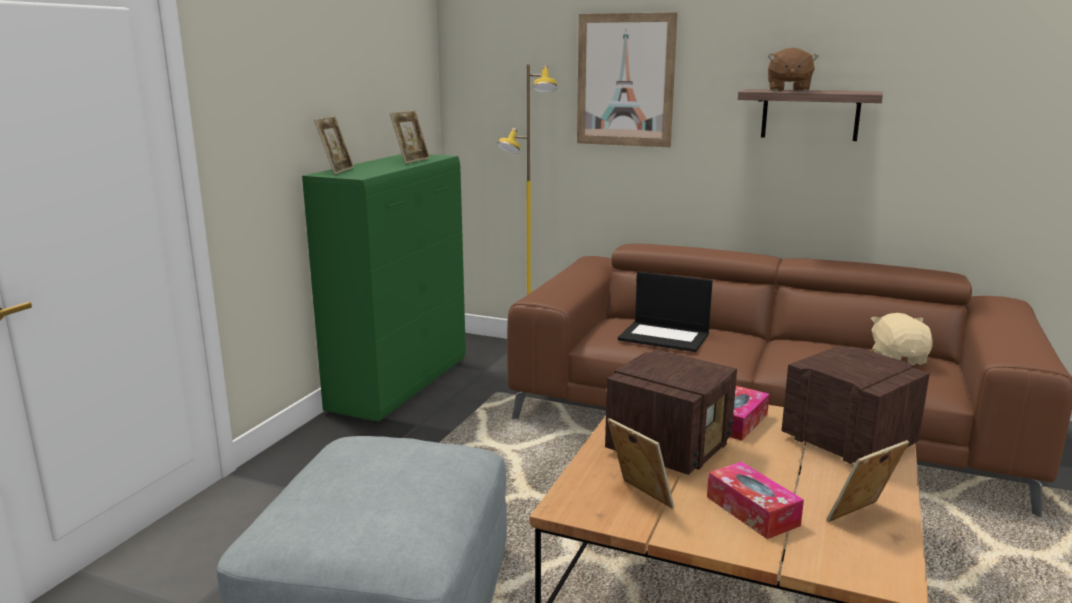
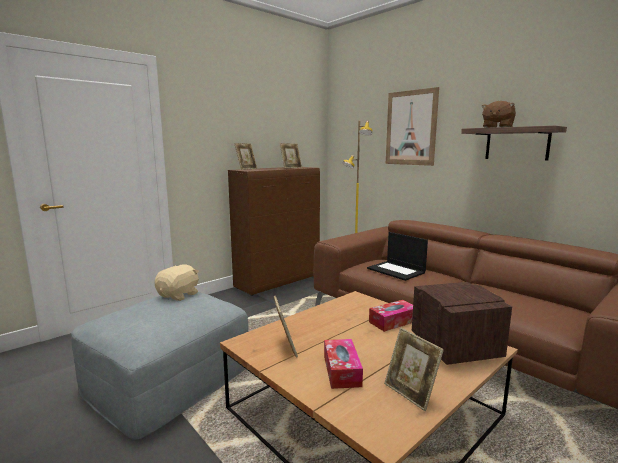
camera: 25 degrees right, 5 degrees down
green cabinet [302,154,466,423] -> brown cabinet [228,167,320,296]
radio [605,349,737,475] -> none
picture frame [826,440,909,522] -> picture frame turned 120 degrees counterclockwise [384,327,444,411]
beige plush toy [871,313,933,365] -> beige plush toy moved to [154,264,199,301]

